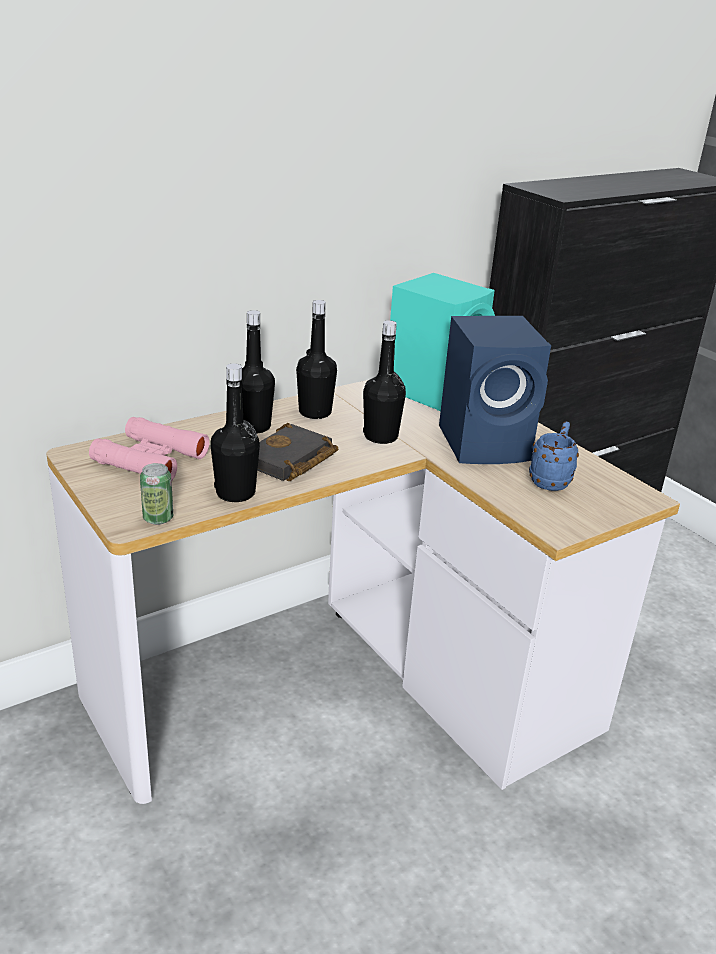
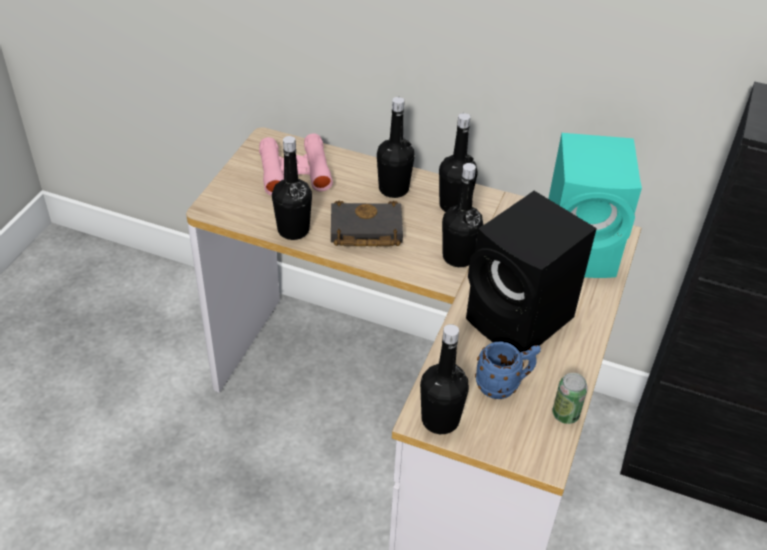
camera: 55 degrees right, 15 degrees up
can [140,463,173,525] -> can moved to [552,373,588,424]
blue speaker [439,316,551,464] -> black speaker [466,191,597,352]
none -> black bottle [420,324,469,434]

